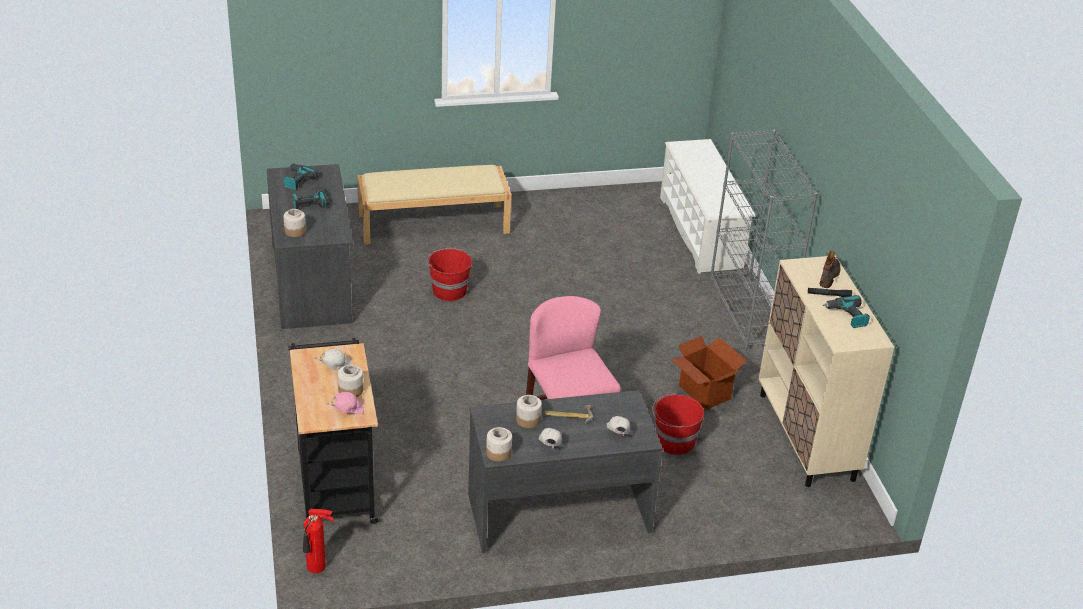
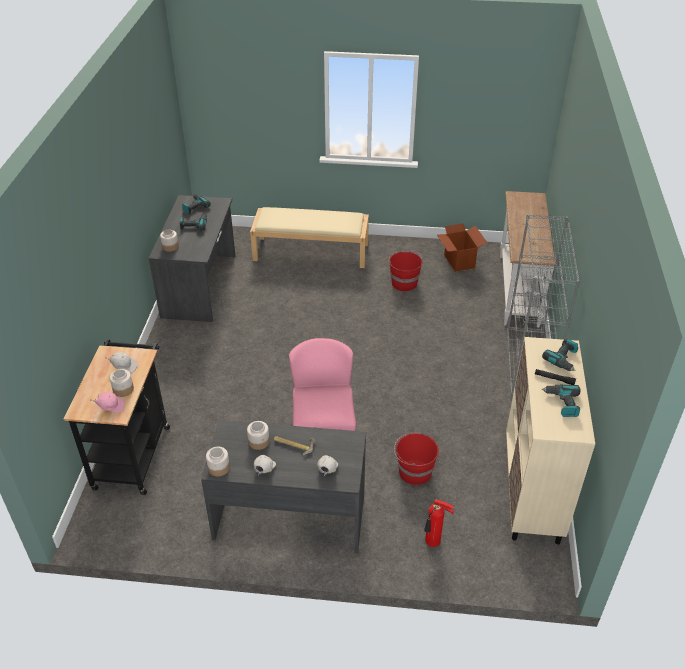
camera: 20 degrees right, 5 degrees up
fire extinguisher [303,509,334,573] -> fire extinguisher moved to [424,499,454,547]
red bucket [427,248,472,302] -> red bucket moved to [388,251,423,292]
white shoe rack [660,139,755,274] -> white console table [500,191,555,328]
cardboard box [671,336,747,410] -> cardboard box moved to [437,223,487,272]
boot [820,250,840,288] -> power drill [542,338,578,371]

